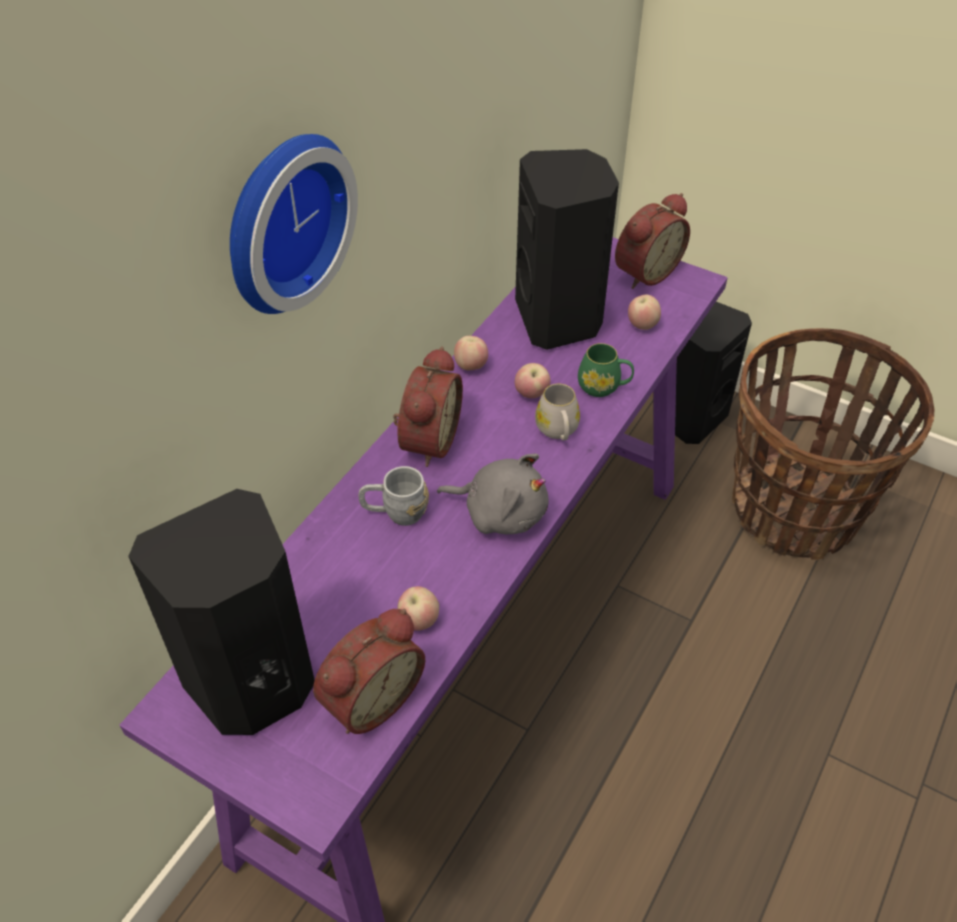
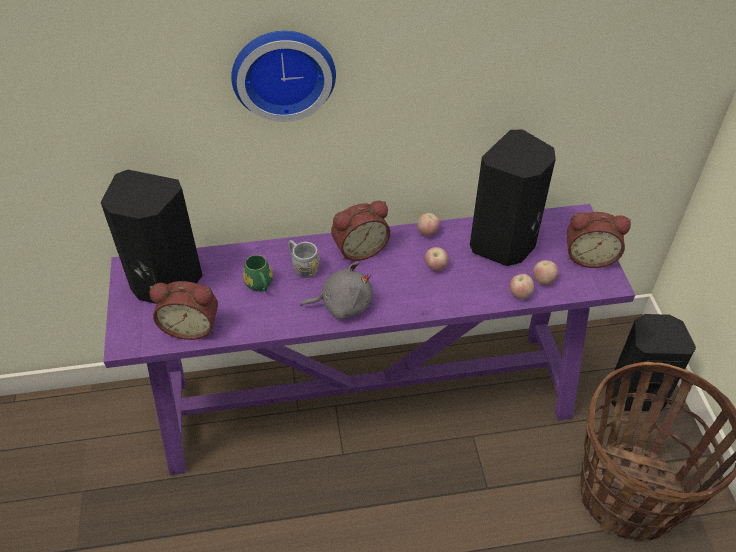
camera: 50 degrees right, 0 degrees up
apple [397,586,439,631] -> apple moved to [510,274,534,299]
grey plush toy [437,454,549,534] -> grey plush toy turned 75 degrees counterclockwise [300,261,373,320]
white mug [535,384,580,440] -> none
green mug [578,343,634,397] -> green mug moved to [243,255,273,291]

